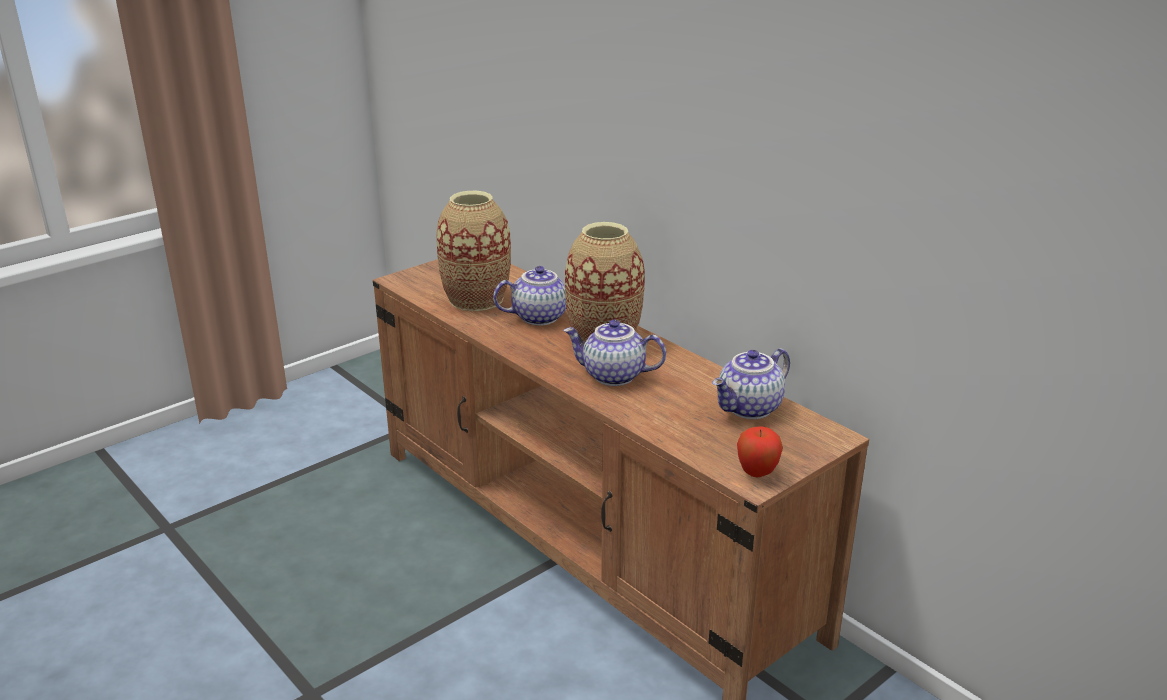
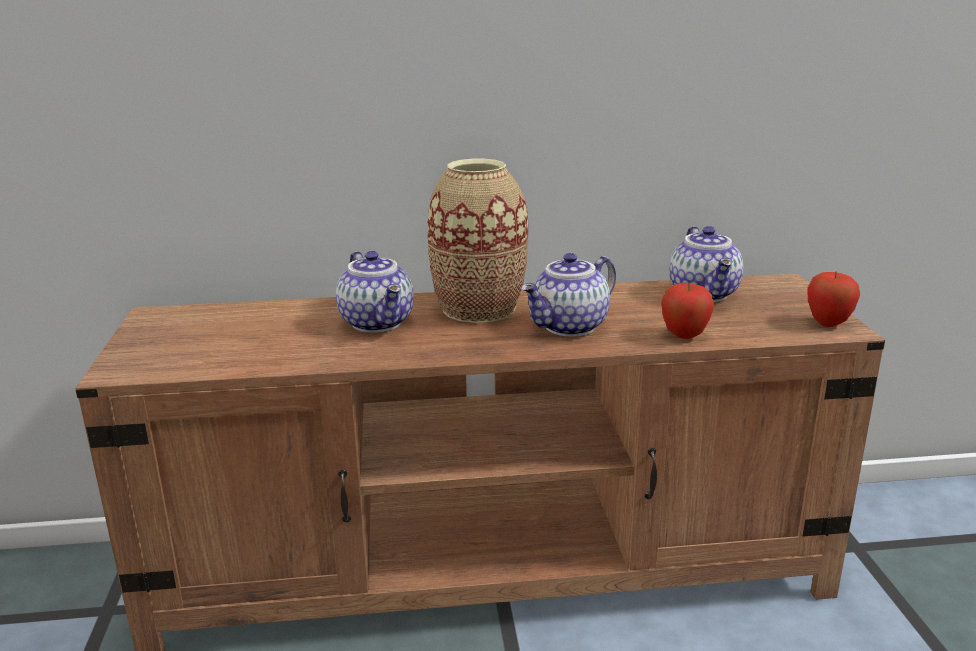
camera: 55 degrees left, 5 degrees down
vase [437,191,511,311] -> none
teapot [493,266,567,326] -> teapot turned 135 degrees clockwise [336,251,414,333]
none -> apple [661,283,714,339]

